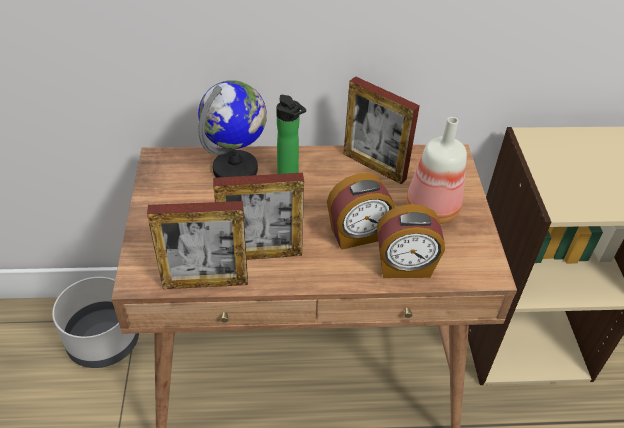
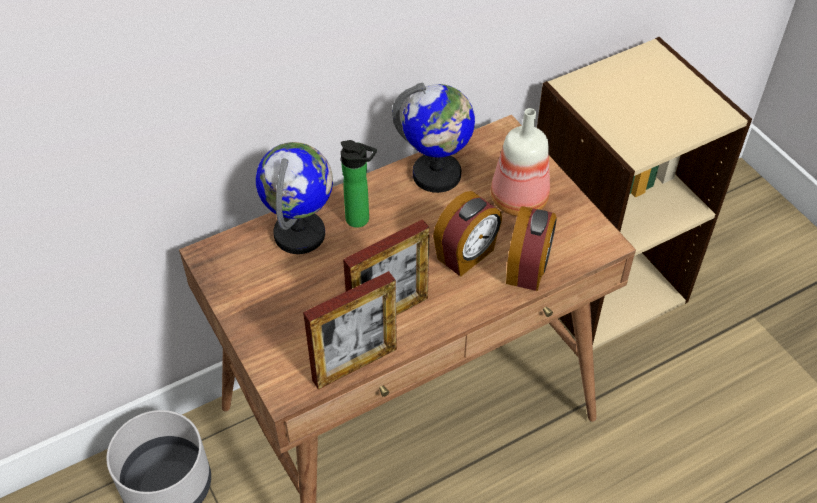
camera: 25 degrees left, 5 degrees up
picture frame [344,76,420,184] -> globe [392,83,475,193]
alarm clock [377,204,445,278] -> alarm clock turned 45 degrees counterclockwise [506,206,557,291]

